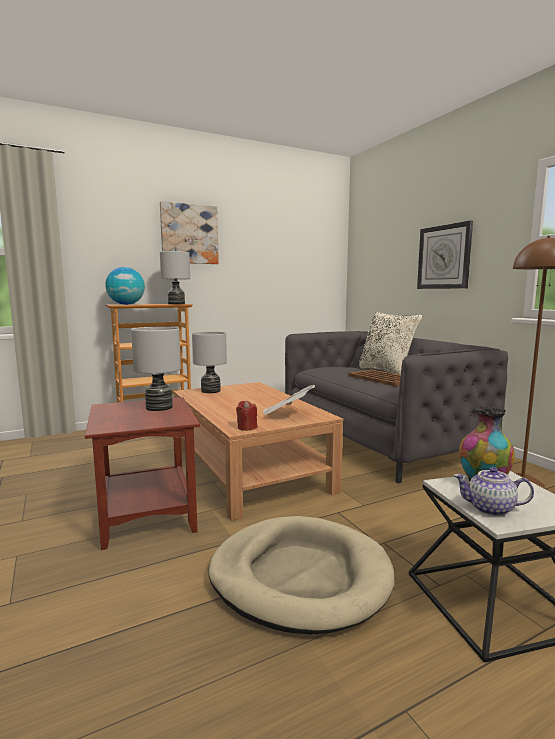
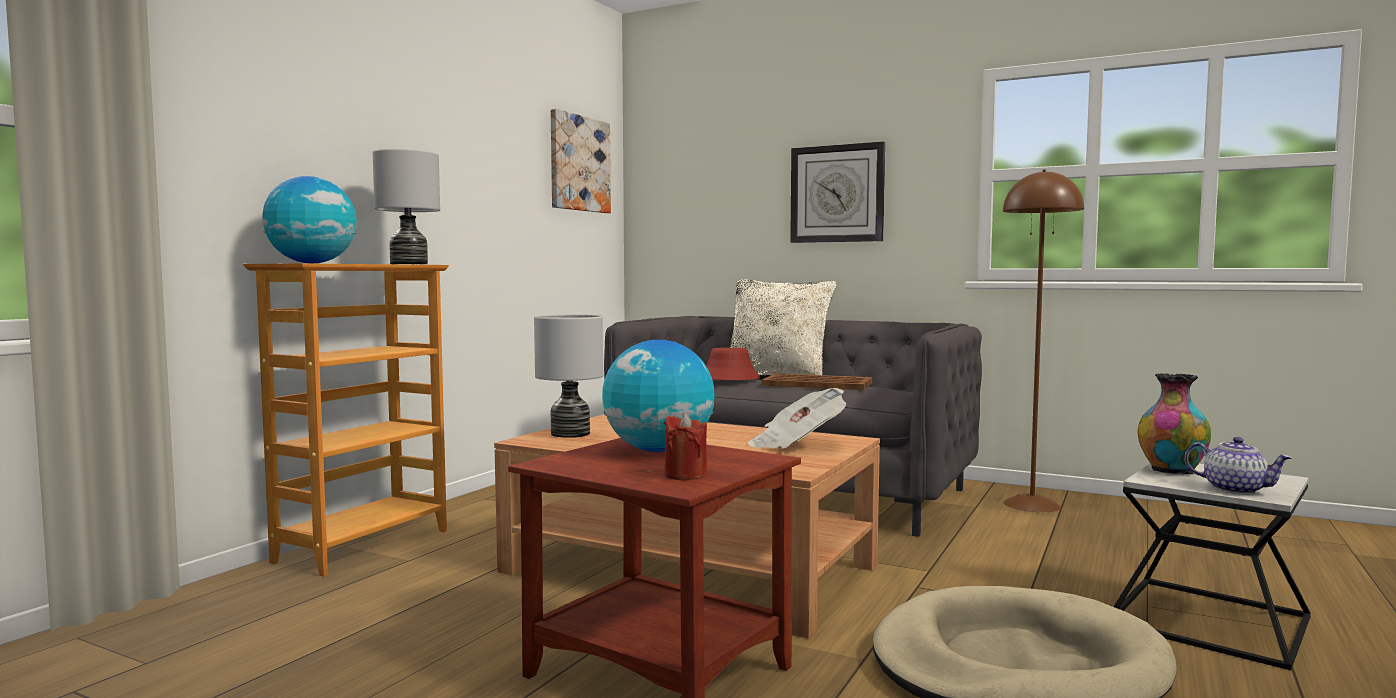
camera: 35 degrees left, 5 degrees down
grey table lamp [131,327,181,411] -> globe [602,340,715,452]
picture [160,201,219,264] -> picture moved to [551,109,611,213]
red candle [236,400,257,431] -> red candle moved to [664,413,707,480]
teapot [454,467,534,516] -> teapot turned 120 degrees counterclockwise [1185,437,1293,494]
none -> red hat [706,348,760,380]

